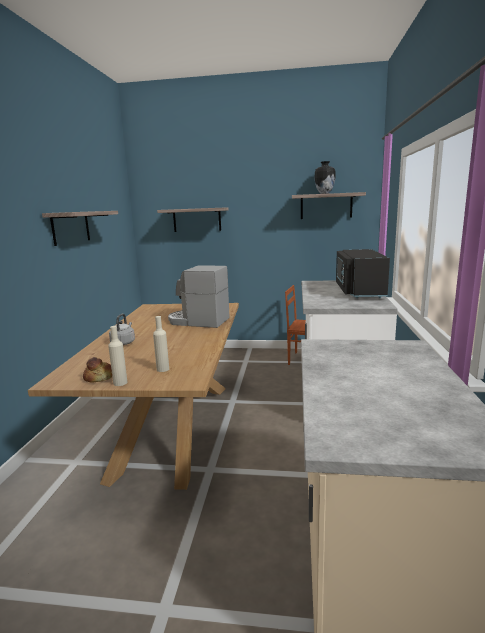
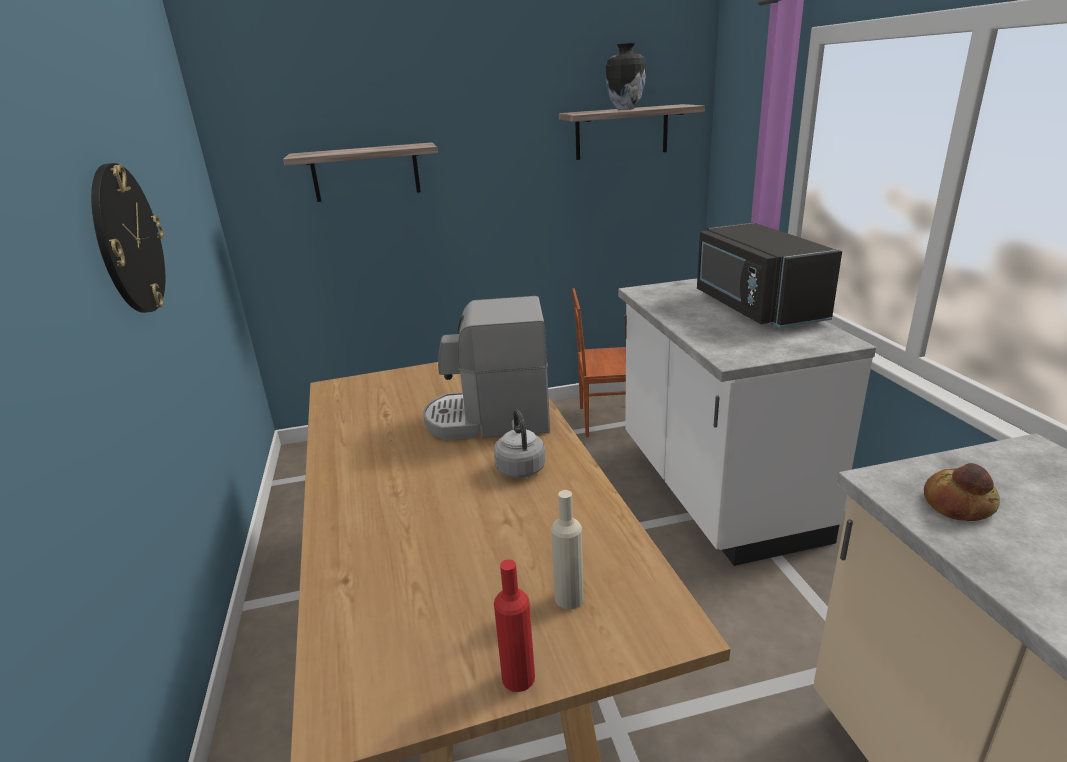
camera: 20 degrees left, 10 degrees up
shelf [42,211,118,246] -> wall clock [91,163,165,313]
bread [83,357,112,383] -> bread moved to [924,463,1000,521]
beige bottle [108,326,127,386] -> red bottle [494,559,535,692]
grey kettle [109,314,135,345] -> grey kettle moved to [494,409,546,478]

